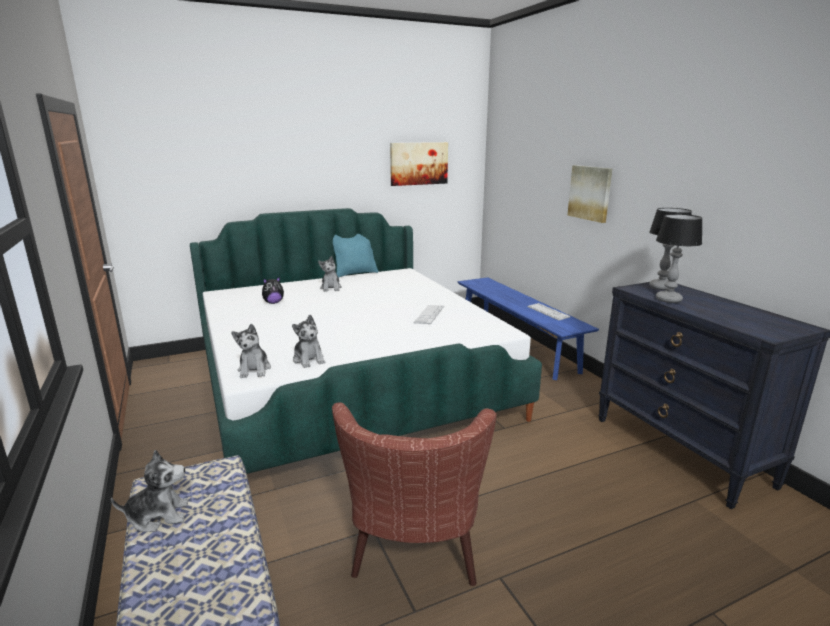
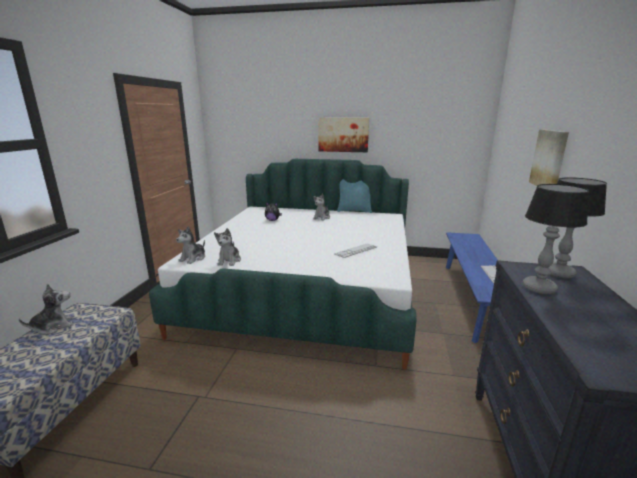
camera: 35 degrees right, 0 degrees up
plush toy [111,450,189,532] -> plush toy turned 60 degrees counterclockwise [19,284,74,335]
brown armchair [332,403,497,586] -> none
picture [390,142,448,186] -> picture moved to [318,118,369,152]

